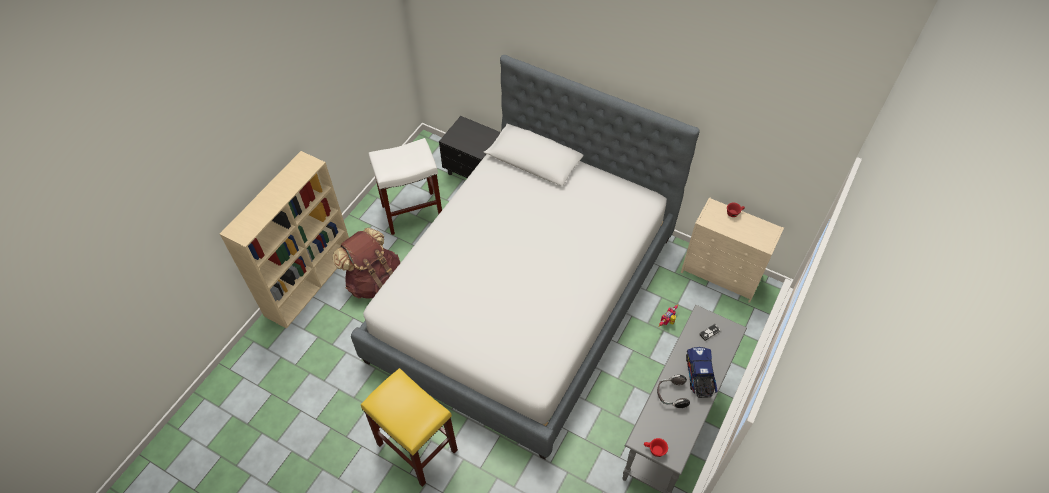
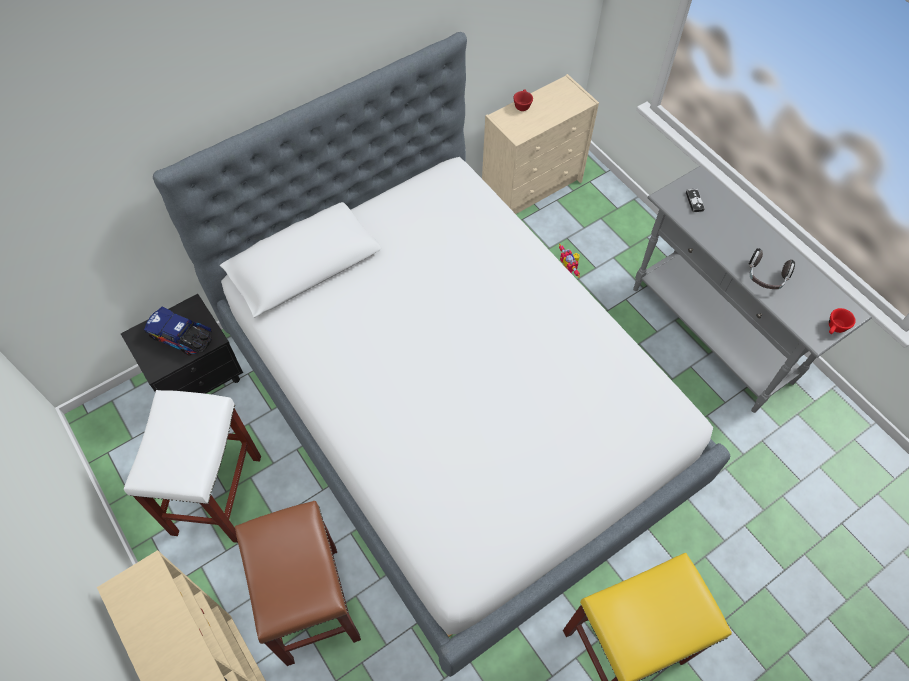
camera: 65 degrees left, 5 degrees up
brown backpack [332,228,401,299] -> brown stool [235,500,361,666]
toy truck [686,347,717,398] -> toy truck moved to [144,307,212,356]

